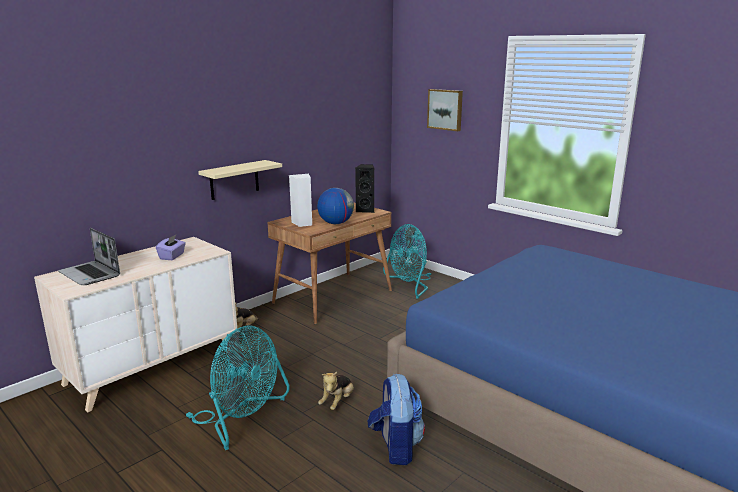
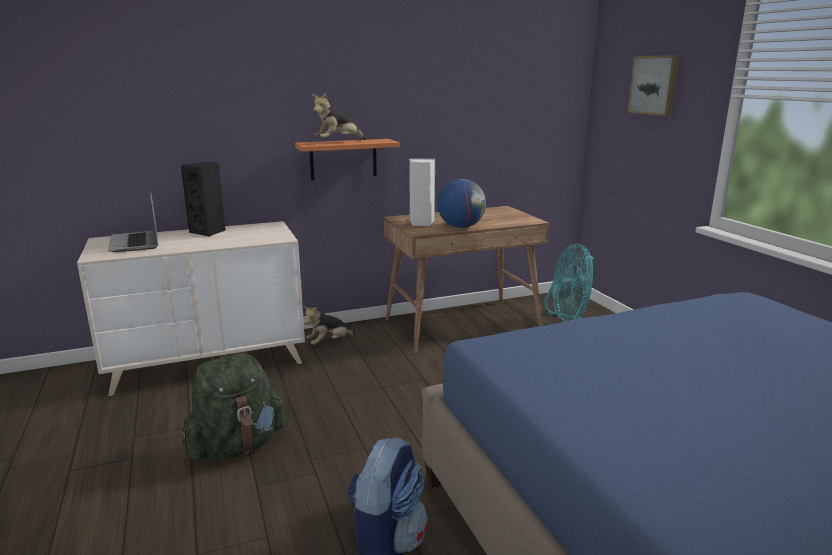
camera: 25 degrees right, 0 degrees up
purple tissue box [156,235,186,260] -> none
turquoise fan [186,325,290,450] -> green backpack [182,353,285,461]
beige shelf [198,160,282,200] -> orange shelf [295,139,400,180]
plush toy [318,372,354,410] -> plush toy moved to [312,93,366,140]
black speaker [355,164,374,213] -> black speaker moved to [181,162,226,237]

